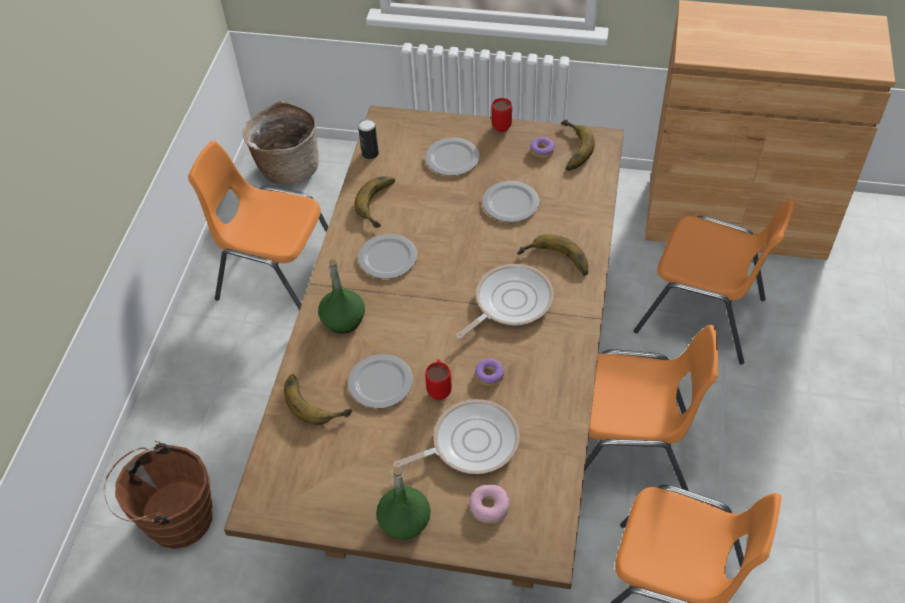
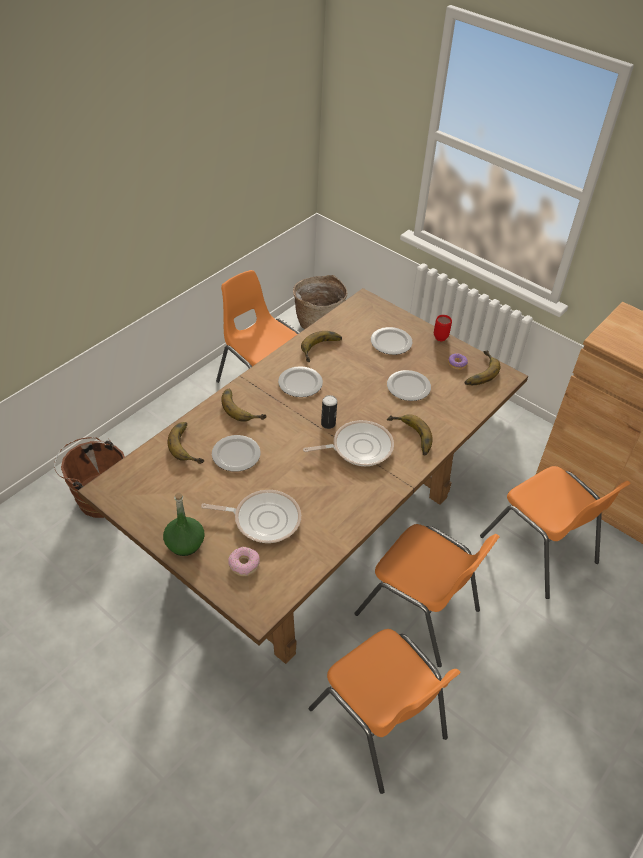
camera: 25 degrees right, 5 degrees down
green bottle [318,259,365,334] -> banana [221,389,267,422]
can [358,119,379,159] -> can moved to [321,395,337,429]
red mug [425,359,452,400] -> none
donut [475,359,504,386] -> none

